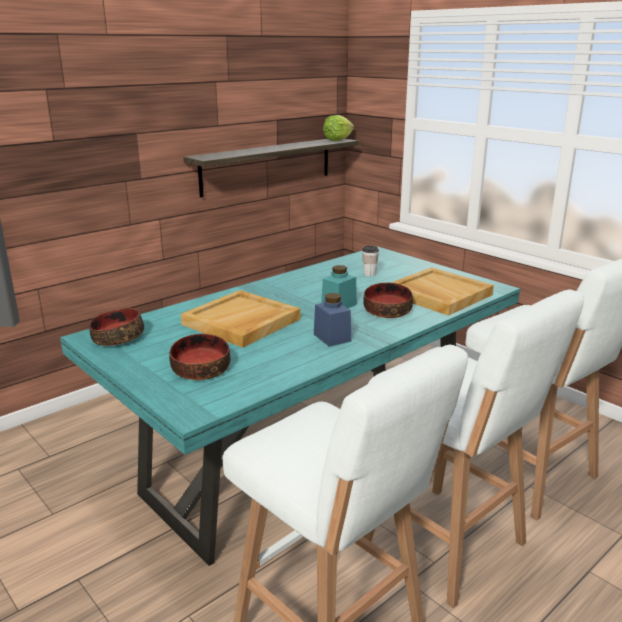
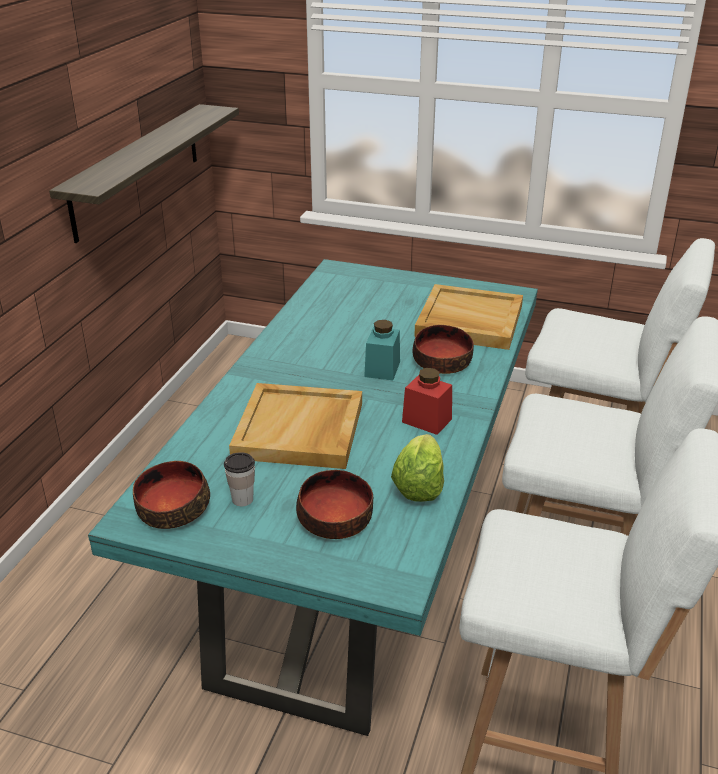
camera: 30 degrees left, 10 degrees up
blue jar [314,293,351,347] -> red jar [402,368,452,435]
lettuce [323,115,354,141] -> lettuce moved to [391,434,444,502]
cup [362,246,379,276] -> cup moved to [224,452,255,506]

